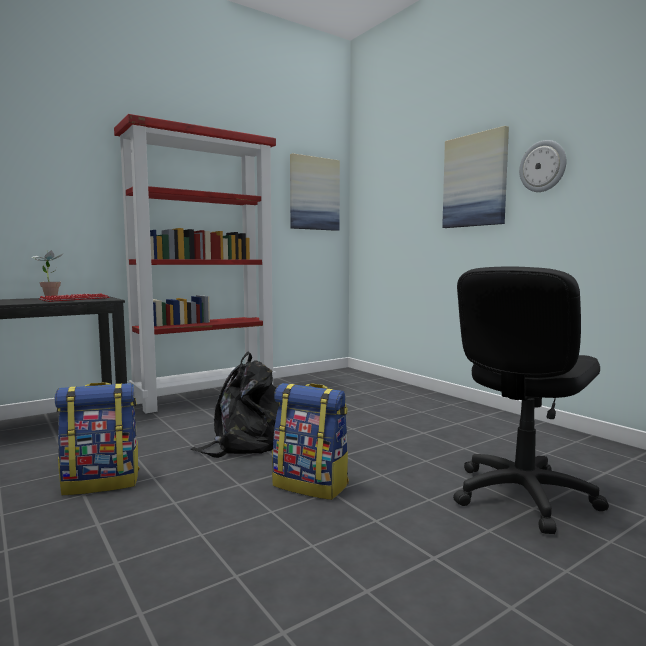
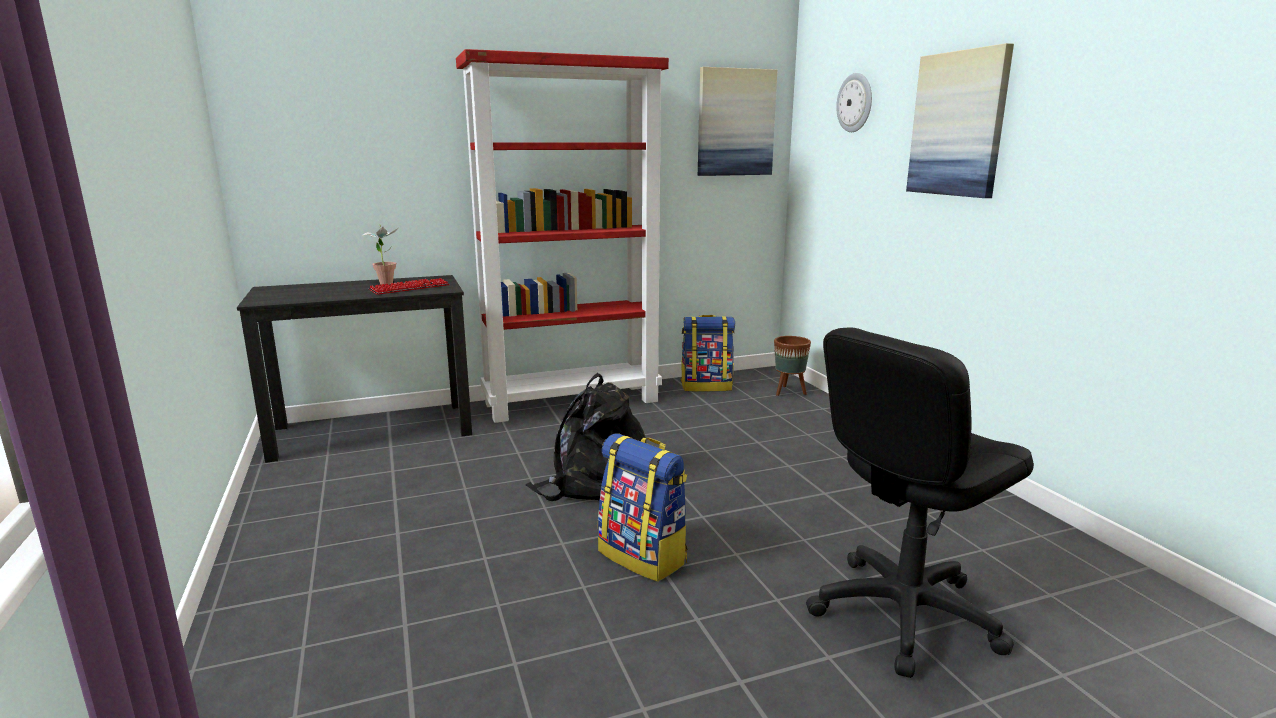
camera: 15 degrees right, 10 degrees up
backpack [55,382,139,495] -> backpack moved to [681,315,735,392]
wall clock [519,140,566,192] -> wall clock moved to [836,73,872,132]
none -> brown planter [774,336,811,396]

